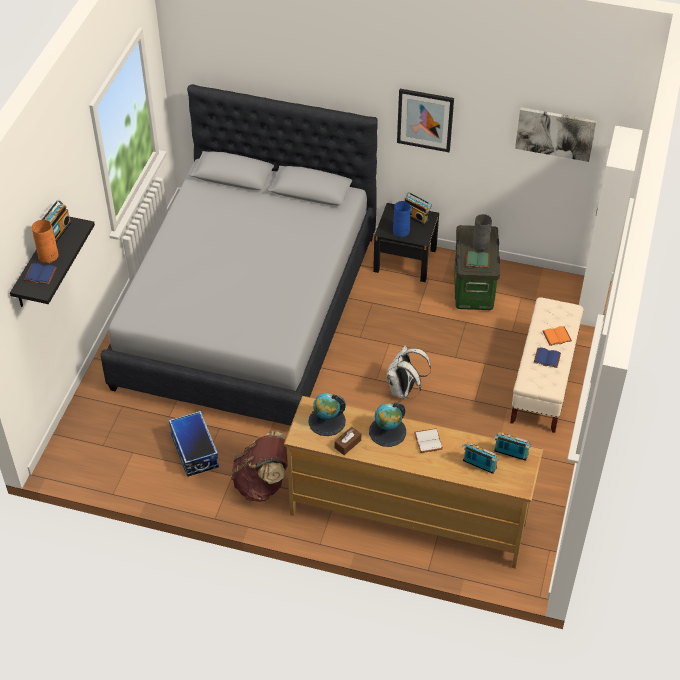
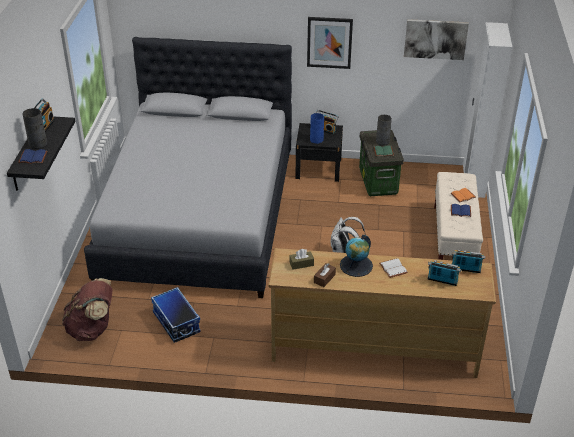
camera: 10 degrees left, 10 degrees down
orange vase [32,220,58,263] -> grey vase [22,108,47,149]
brown backpack [231,431,288,502] -> brown backpack moved to [62,278,113,341]
globe [308,393,346,436] -> brown tissue box [289,249,314,270]

